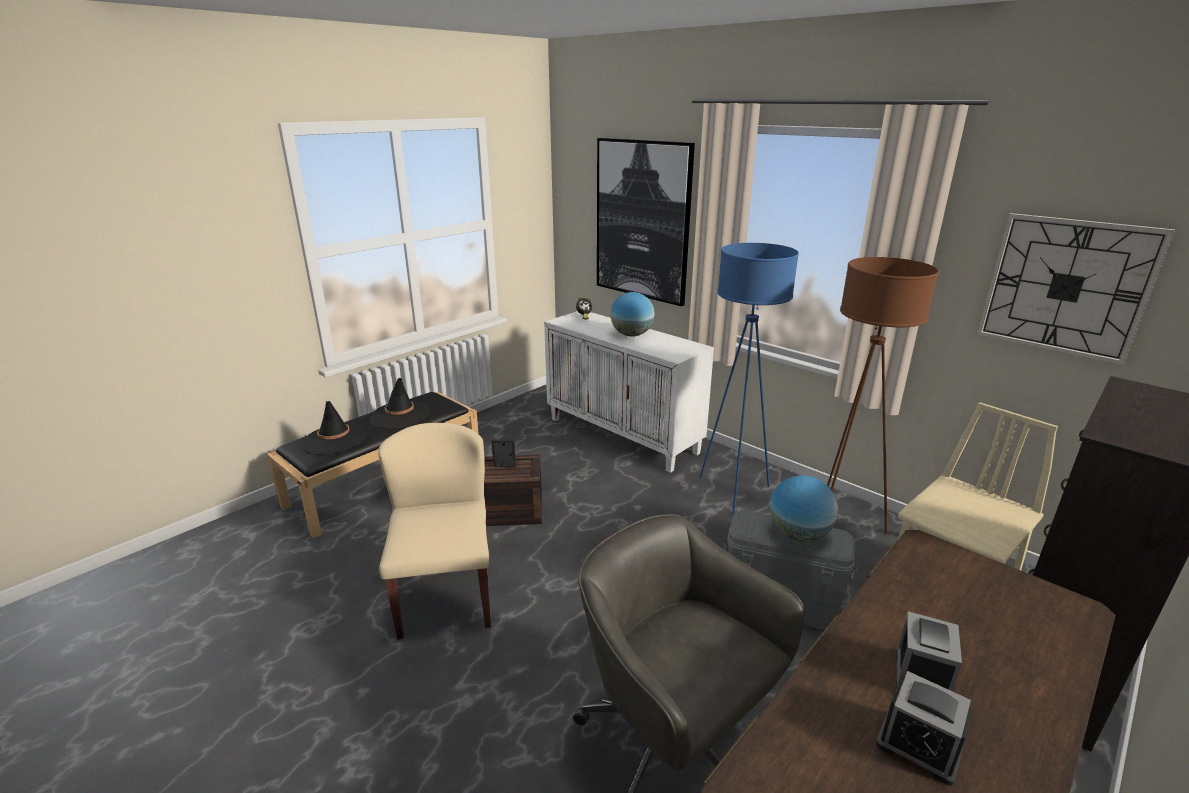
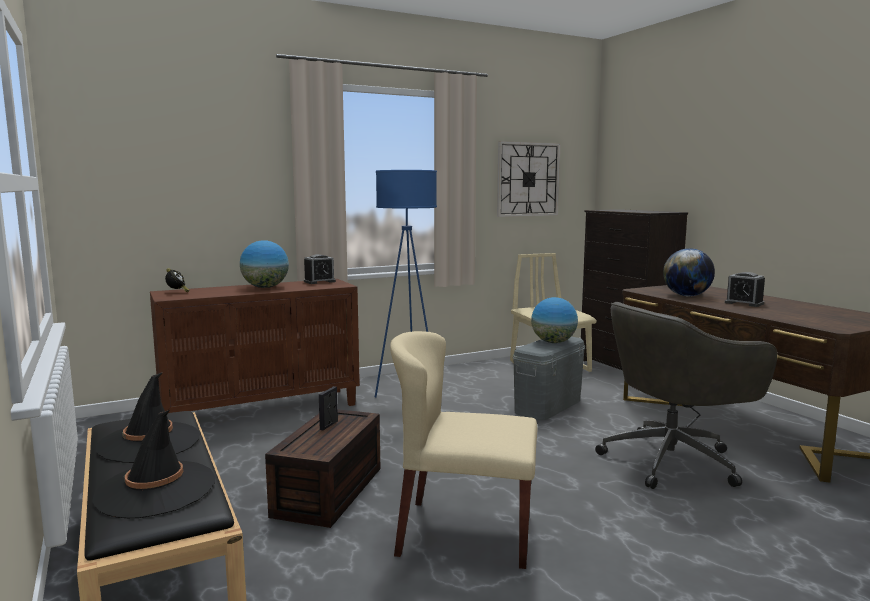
camera: 70 degrees left, 15 degrees down
white cabinet [544,311,714,473] -> brown cabinet [150,279,360,413]
picture [597,138,695,306] -> none
brown floor lamp [827,257,939,534] -> none
alarm clock [876,671,973,786] -> alarm clock moved to [304,254,336,284]
none -> globe [663,248,715,296]

